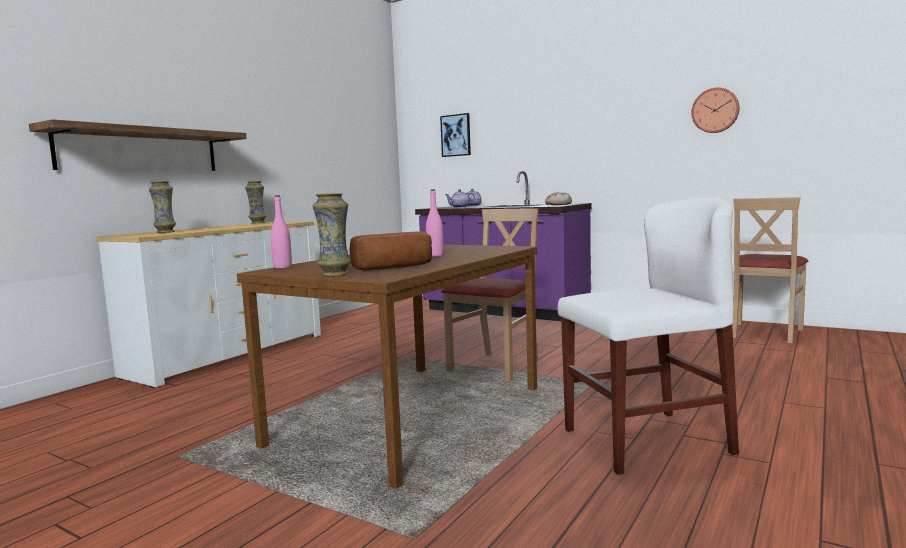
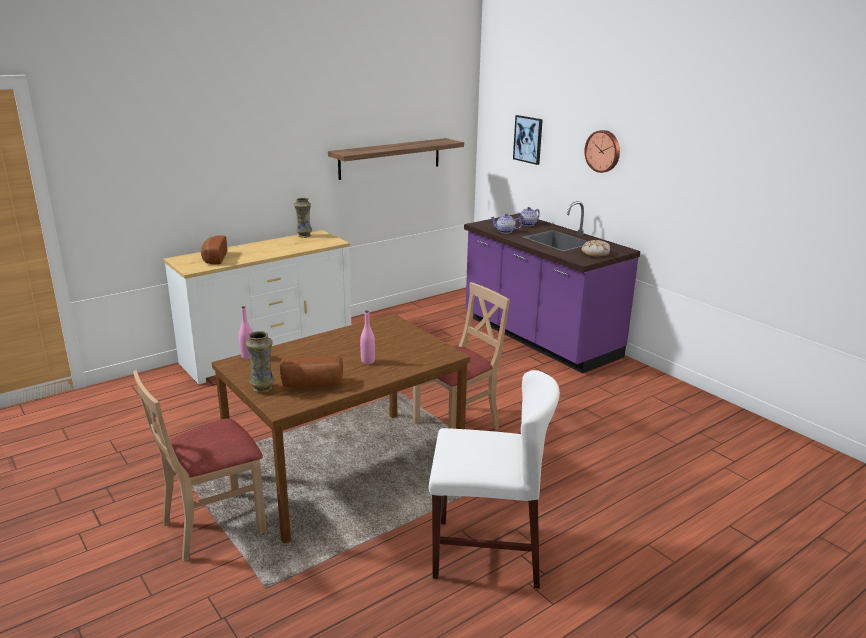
camera: 20 degrees right, 15 degrees up
shelf [29,119,247,171] -> shelf moved to [328,138,464,180]
vase [149,181,176,233] -> bread [201,236,227,265]
wall clock [691,88,740,133] -> wall clock moved to [584,130,620,173]
beige chair [732,197,808,343] -> beige chair moved to [133,370,267,562]

